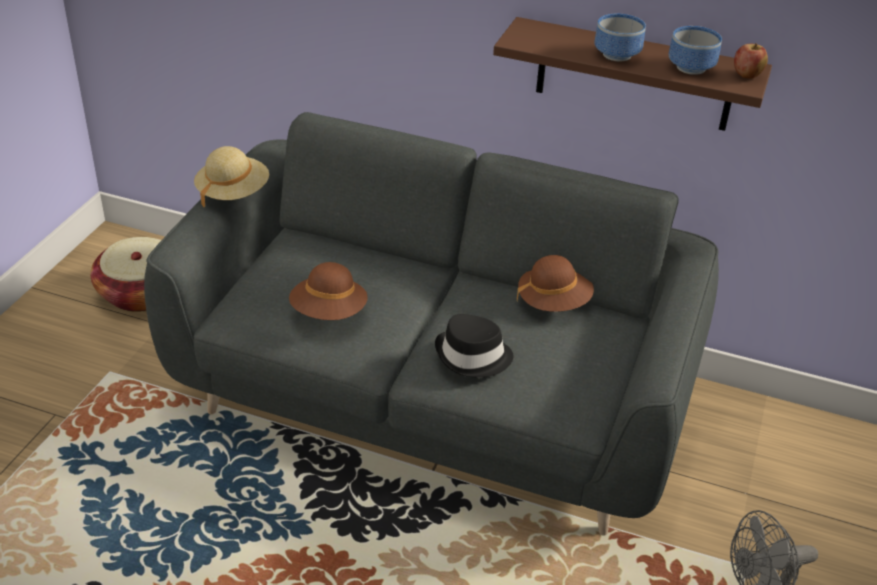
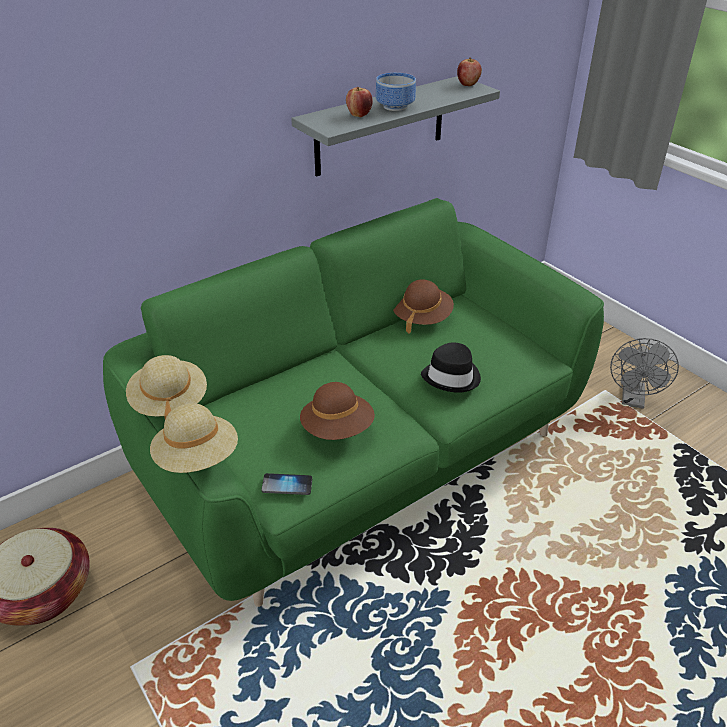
camera: 55 degrees left, 0 degrees up
grey sofa [144,112,719,536] -> green sofa [103,198,604,607]
brown shelf [493,17,772,131] -> grey shelf [291,76,500,177]
bowl [669,26,722,75] -> none
none -> beige hat [150,403,238,473]
none -> phone [261,473,312,495]
none -> apple [346,87,373,117]

